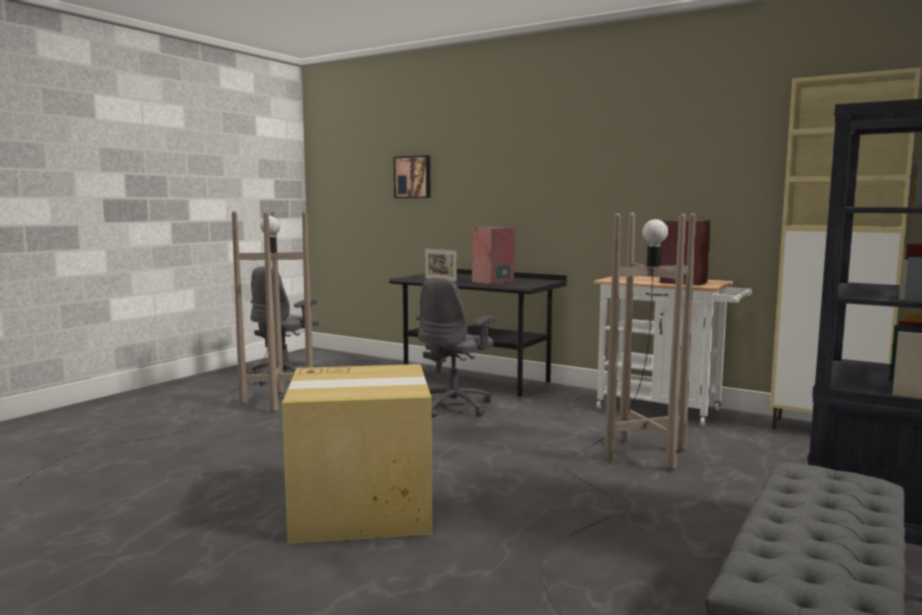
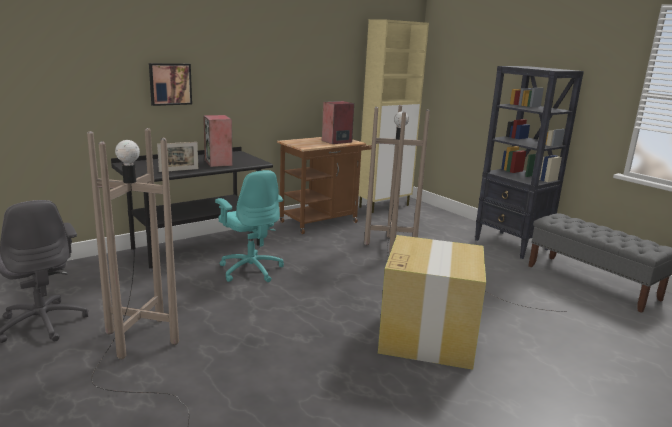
camera: 70 degrees left, 10 degrees up
picture [394,155,430,198] -> picture moved to [149,63,192,106]
grey office chair [416,278,496,418] -> turquoise office chair [215,170,284,282]
white cart [594,276,752,426] -> brown cart [277,137,372,234]

